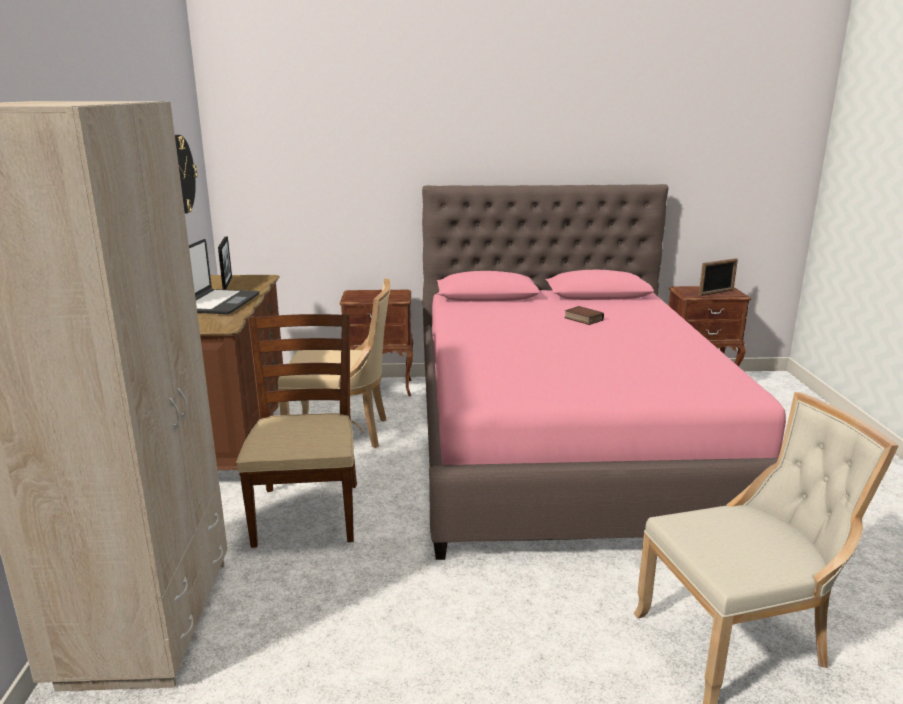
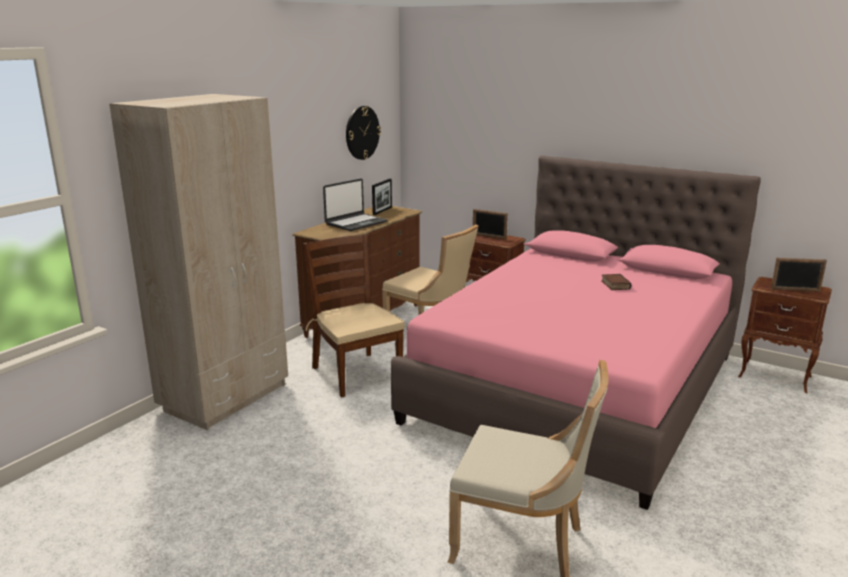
camera: 35 degrees right, 0 degrees up
brown chair [237,314,364,548] -> brown chair turned 60 degrees counterclockwise [303,234,405,398]
none -> picture frame [473,209,508,239]

